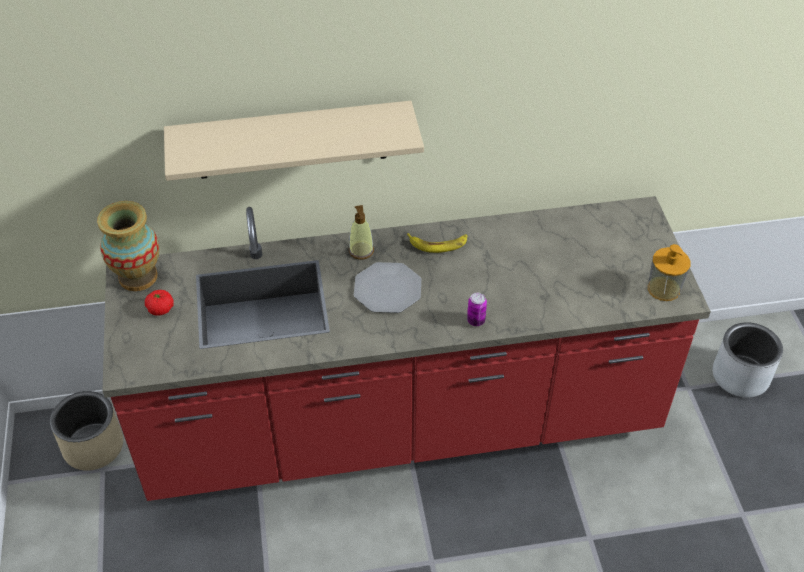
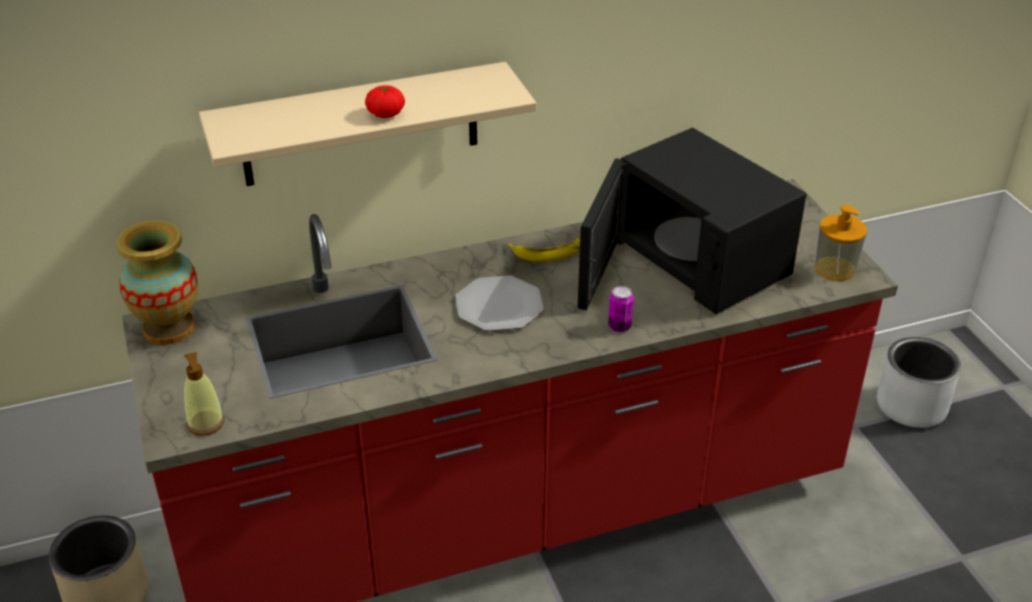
camera: 10 degrees left, 10 degrees down
tomato [145,290,174,316] -> tomato moved to [365,85,405,118]
soap dispenser [349,205,374,260] -> soap dispenser moved to [184,352,225,436]
none -> black microwave [578,128,807,314]

